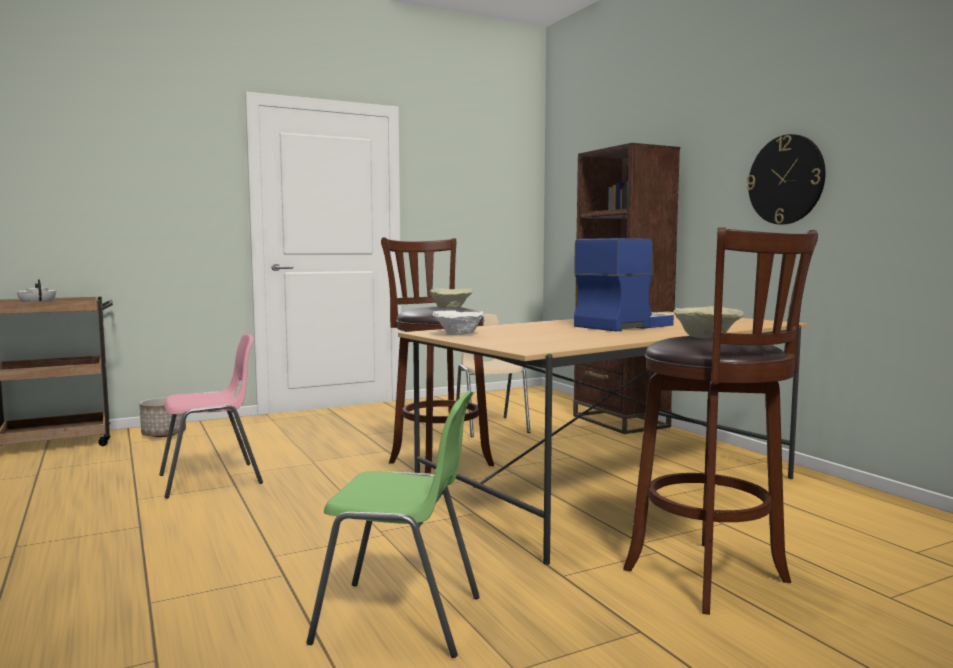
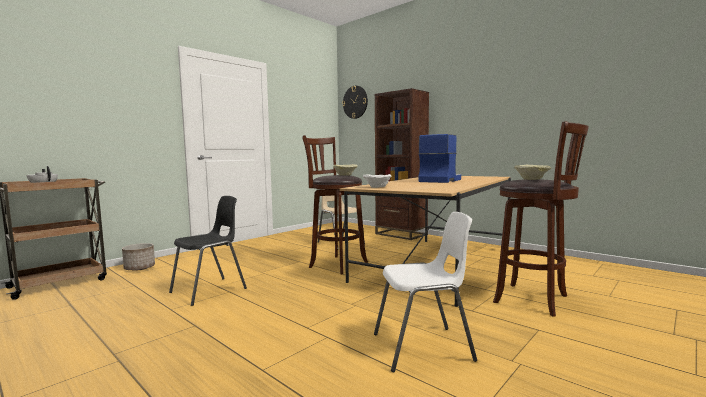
camera: 20 degrees left, 0 degrees up
pink chair [159,334,263,498] -> black chair [169,196,247,306]
green chair [307,390,480,658] -> white chair [374,212,477,372]
wall clock [747,134,826,225] -> wall clock moved to [342,86,368,119]

